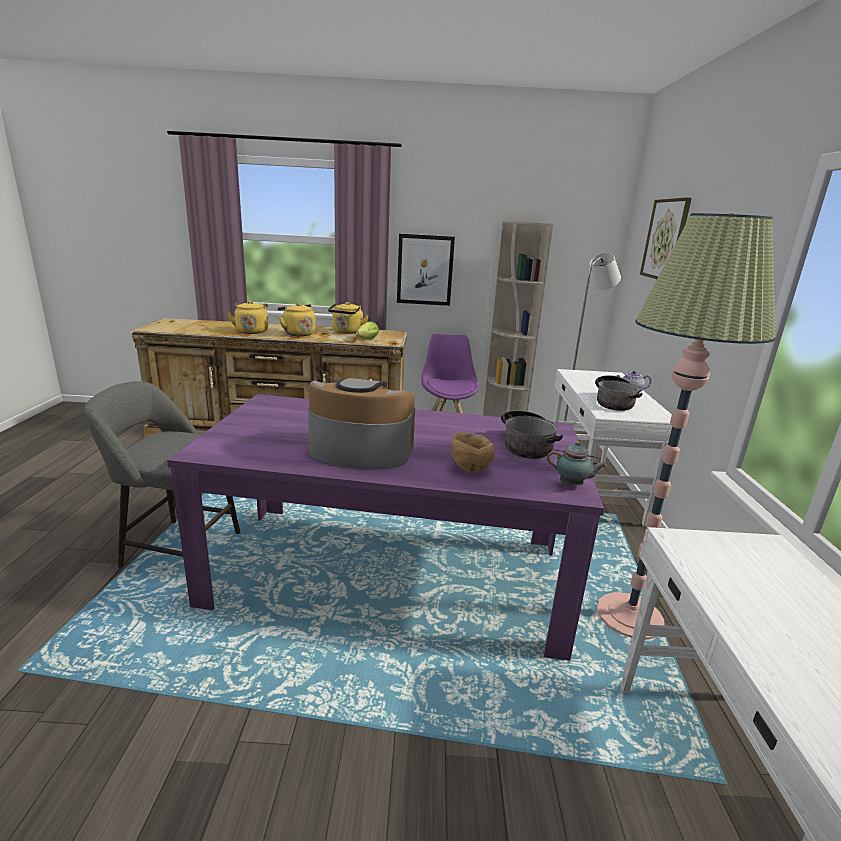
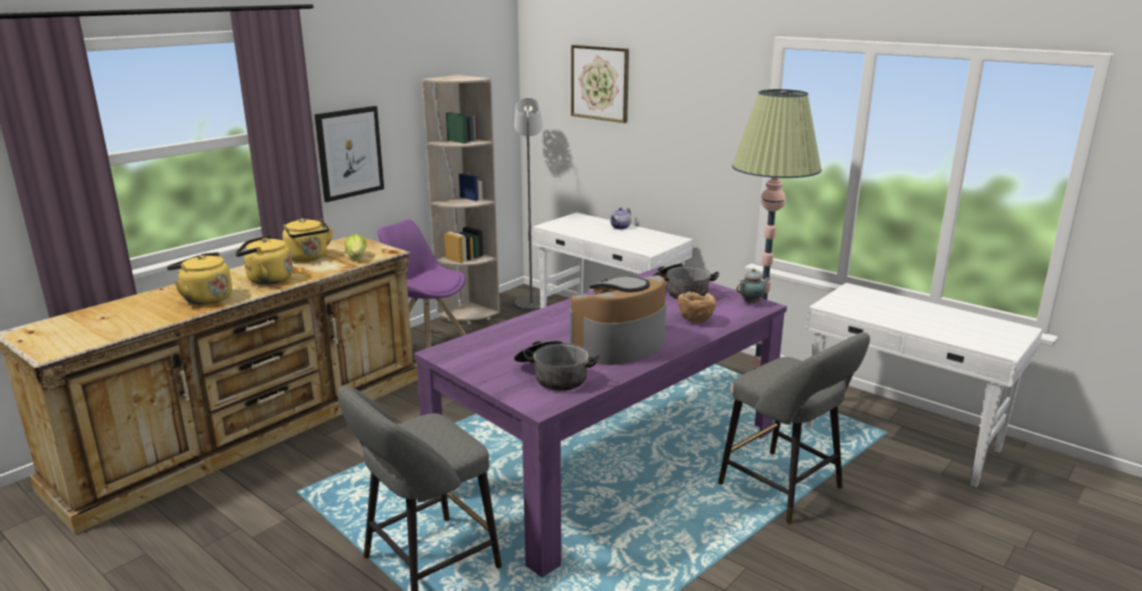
camera: 50 degrees left, 0 degrees up
cooking pot [595,375,642,411] -> cooking pot moved to [514,341,599,391]
none -> grey stool [718,332,870,524]

